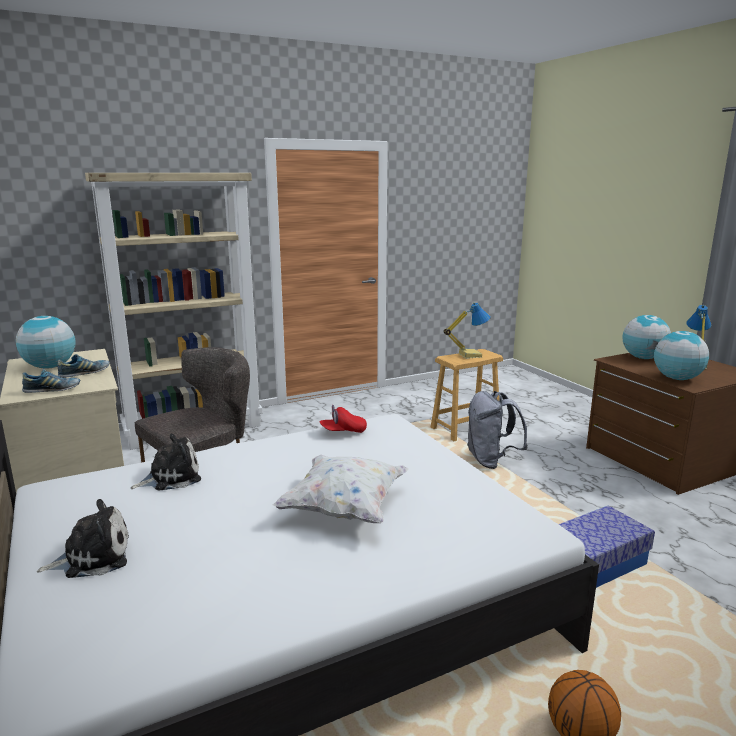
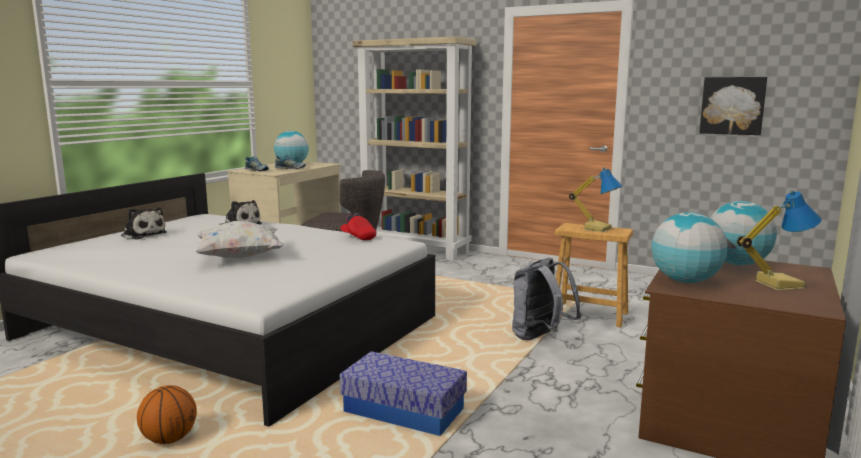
camera: 55 degrees right, 5 degrees down
none -> picture [699,77,767,135]

